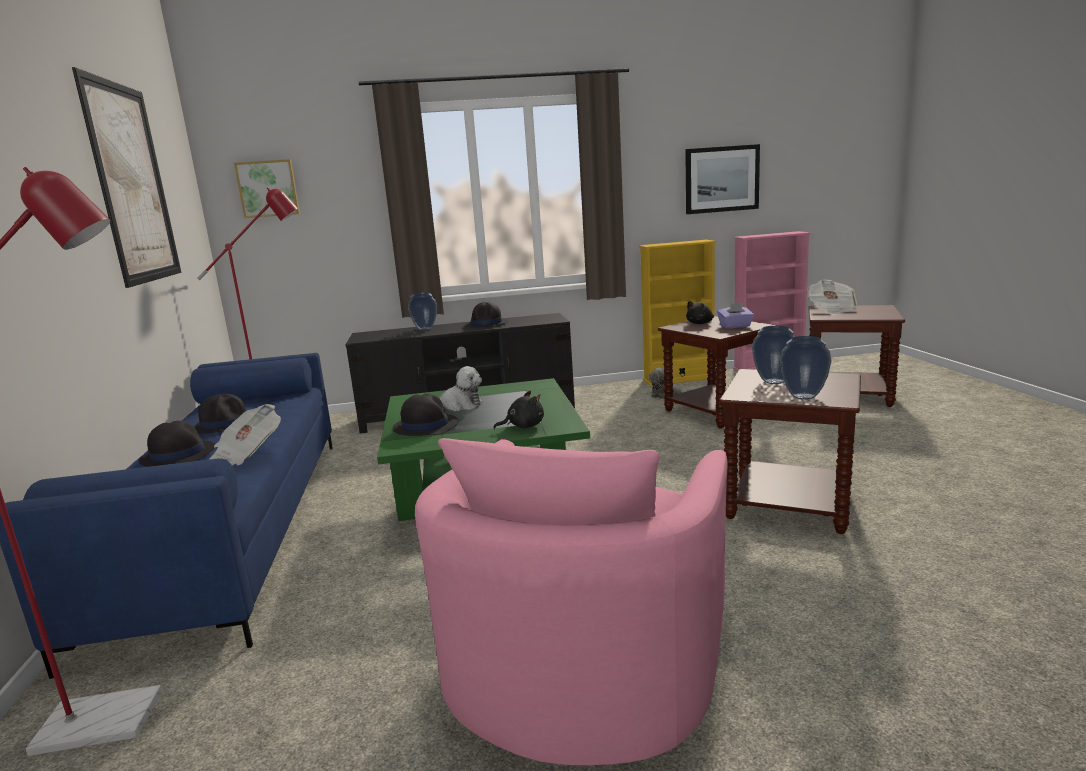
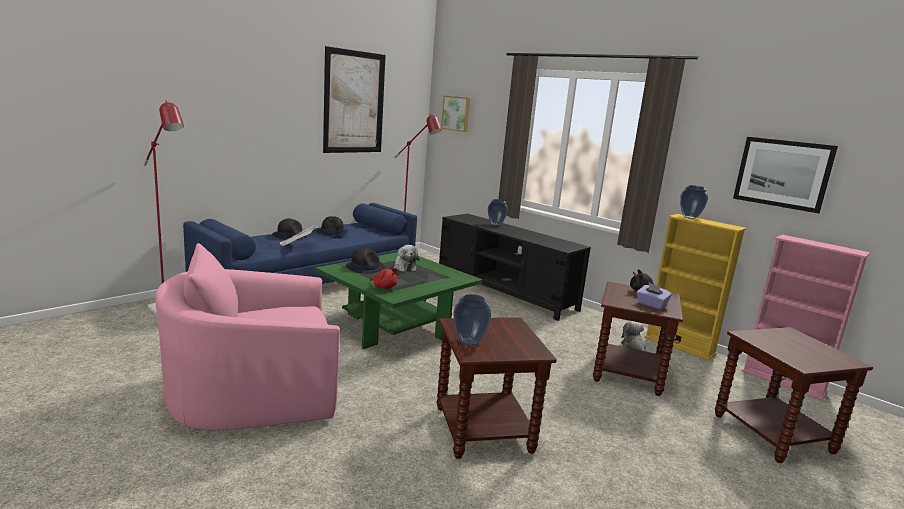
camera: 50 degrees right, 0 degrees up
black hat [464,302,508,328] -> none
black plush toy [493,391,544,429] -> red plush toy [370,268,398,289]
vase [752,326,795,384] -> vase moved to [680,185,708,219]
newspaper [808,280,857,315] -> none

